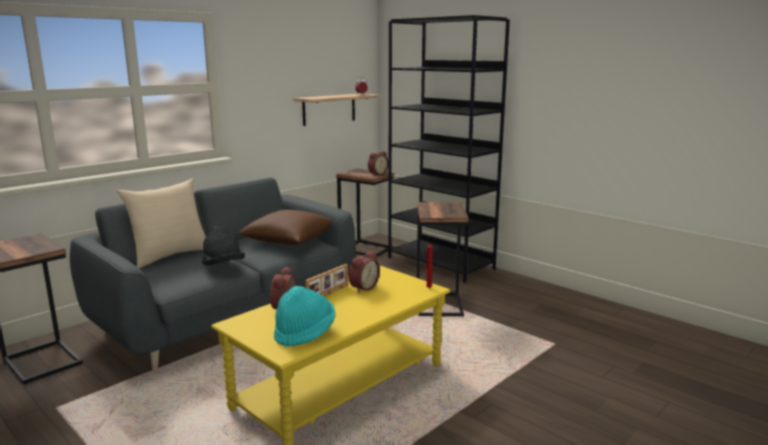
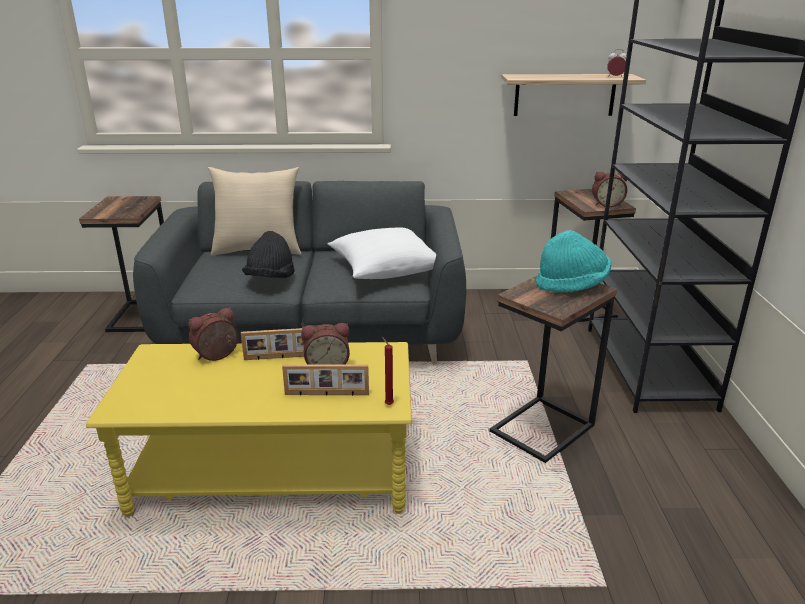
camera: 45 degrees right, 10 degrees up
brown pillow [237,210,331,245] -> white pillow [327,227,436,279]
turquoise hat [274,286,336,347] -> turquoise hat moved to [536,230,611,293]
none -> picture frame [282,364,369,396]

